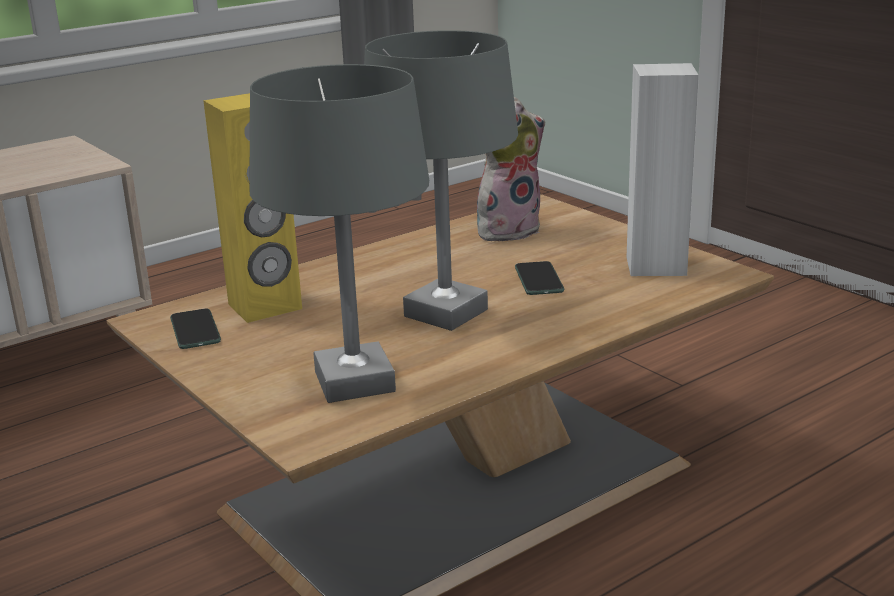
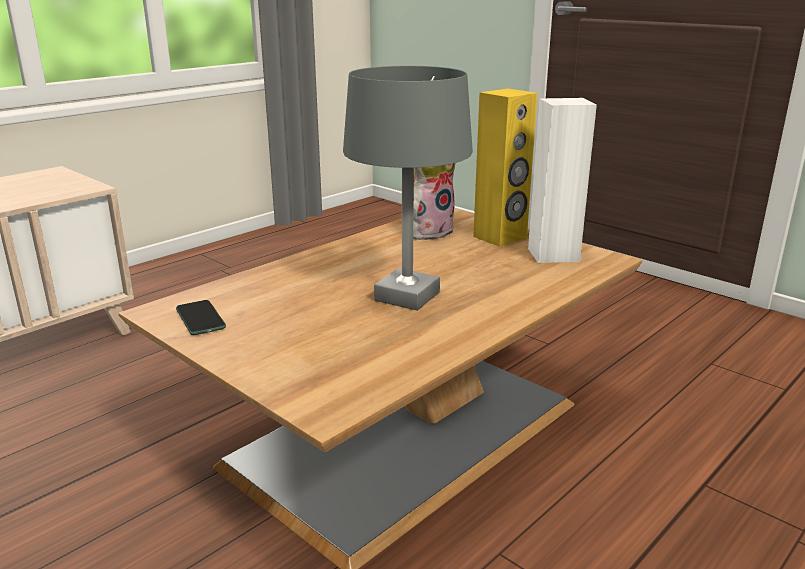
camera: 10 degrees left, 0 degrees up
yellow speaker [203,93,302,323] -> yellow speaker moved to [473,88,538,247]
grey table lamp [249,64,429,403] -> none
phone [515,261,564,295] -> none

